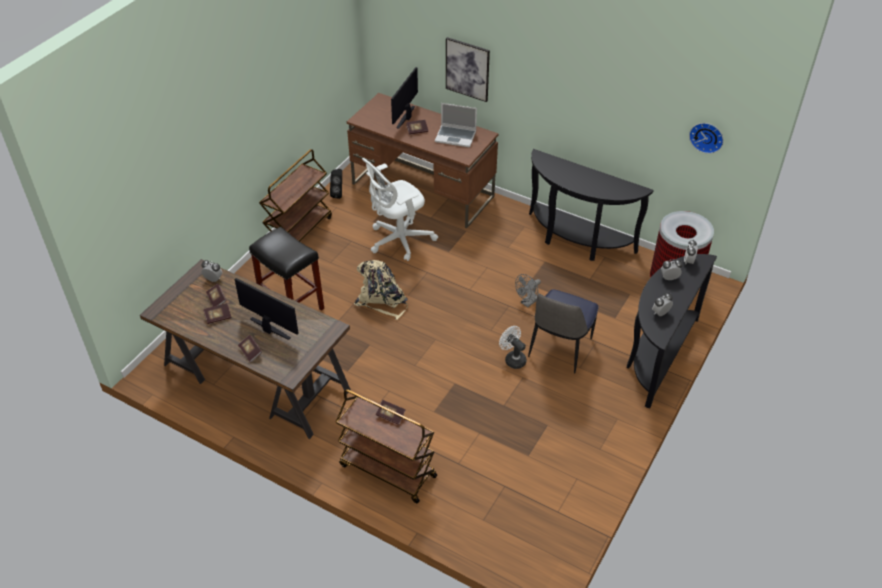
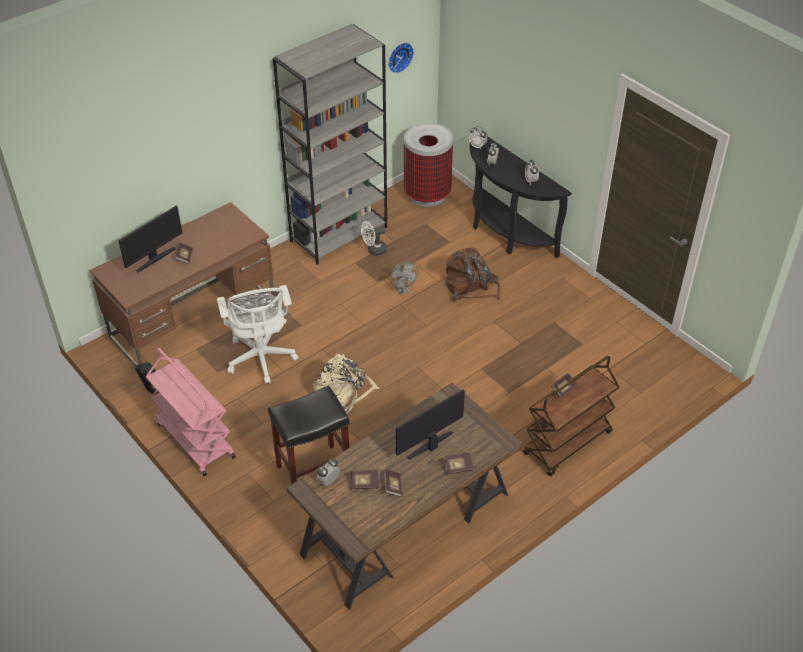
camera: 70 degrees left, 0 degrees up
brown cart [259,149,332,242] -> pink cart [146,348,235,476]
monitor [391,67,418,129] -> monitor turned 90 degrees counterclockwise [118,206,183,272]
laptop [435,103,477,147] -> none
picture [446,37,490,102] -> none
white fan [499,326,527,369] -> white fan moved to [361,221,387,256]
chair [528,289,599,374] -> brown backpack [446,247,500,301]
black console table [529,149,654,261] -> grey bookcase [273,24,387,265]

